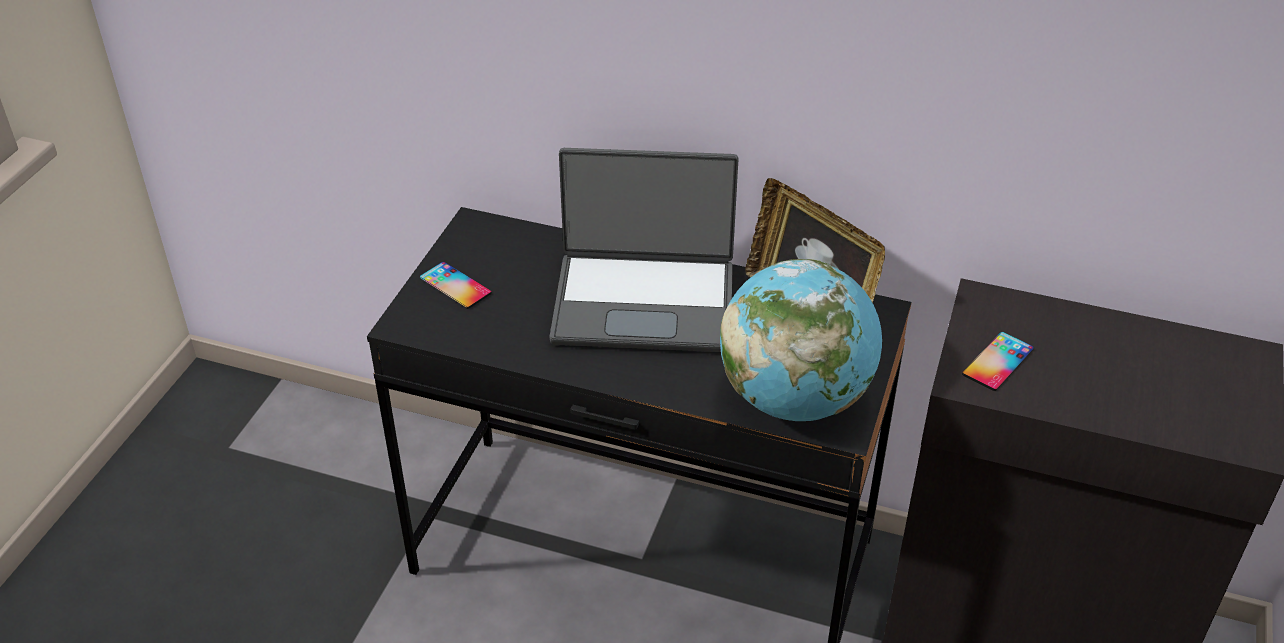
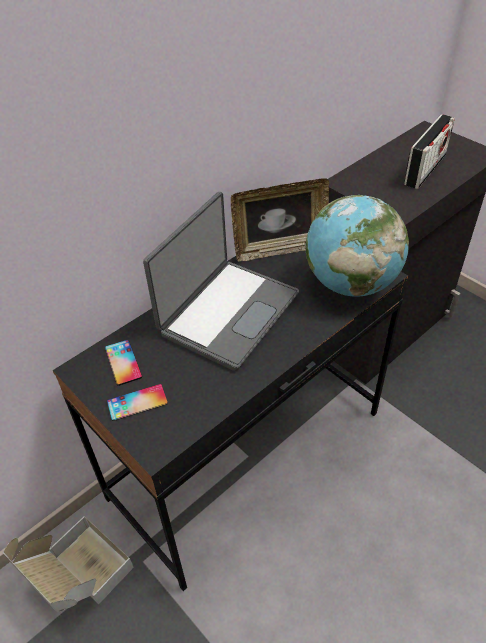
camera: 60 degrees left, 5 degrees up
phone [962,332,1034,391] -> phone moved to [105,340,142,386]
none -> cardboard box [3,516,134,612]
none -> radio [404,114,455,189]

